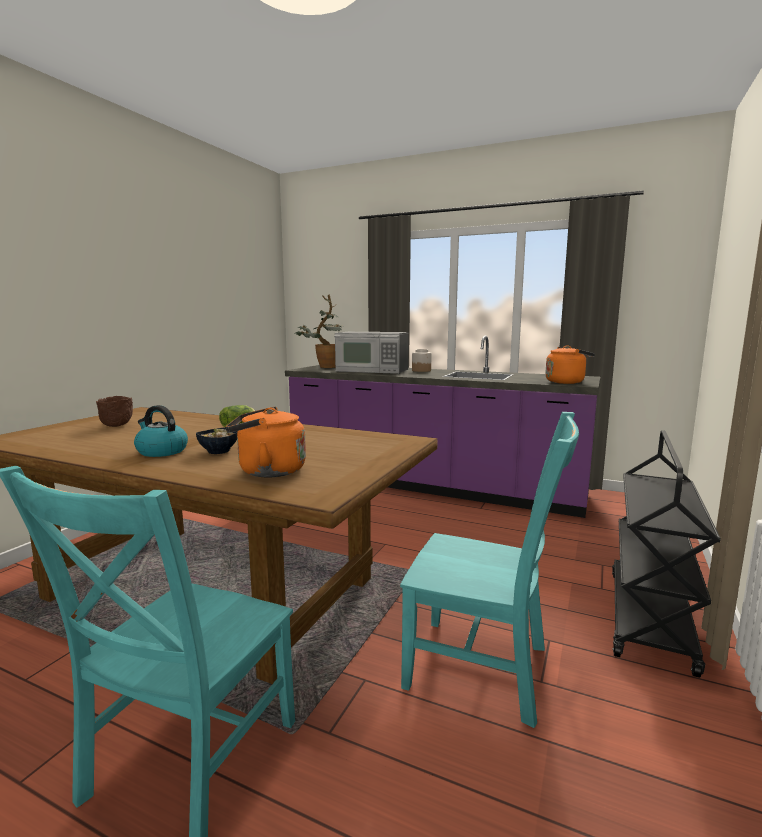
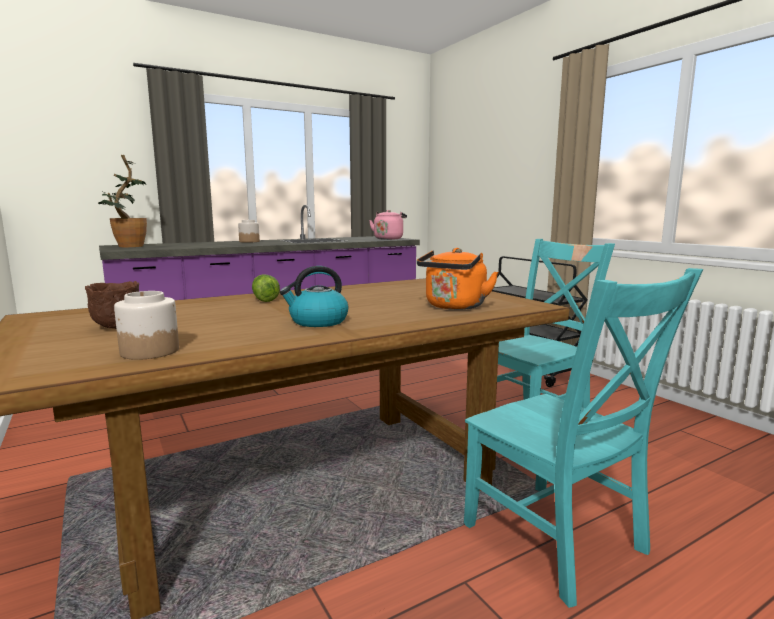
camera: 55 degrees left, 0 degrees up
bowl [196,427,238,454] -> none
microwave [334,332,409,374] -> none
orange kettle [545,345,595,384] -> pink kettle [369,210,407,240]
none -> jar [114,291,179,360]

